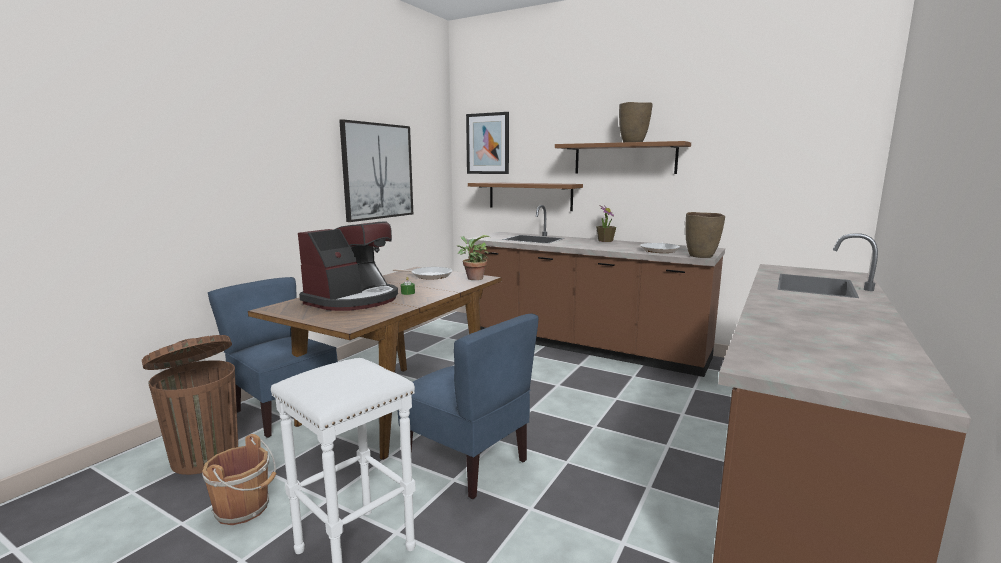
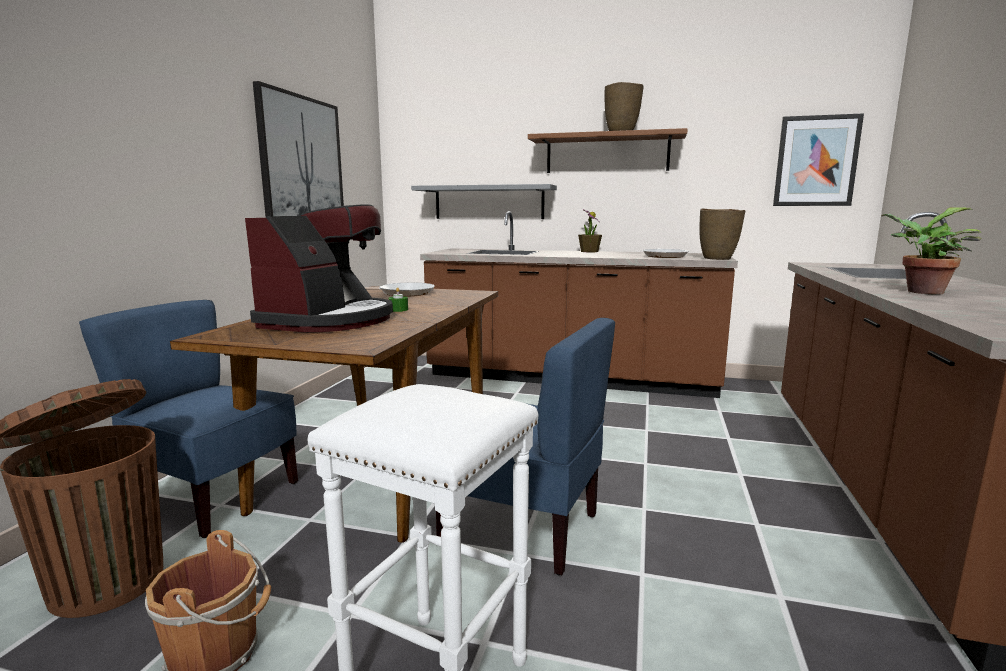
camera: 15 degrees left, 0 degrees up
potted plant [457,235,490,280] -> potted plant moved to [881,207,982,294]
picture [466,112,509,174] -> picture moved to [773,113,864,206]
brown shelf [468,182,583,211] -> grey shelf [411,184,557,219]

